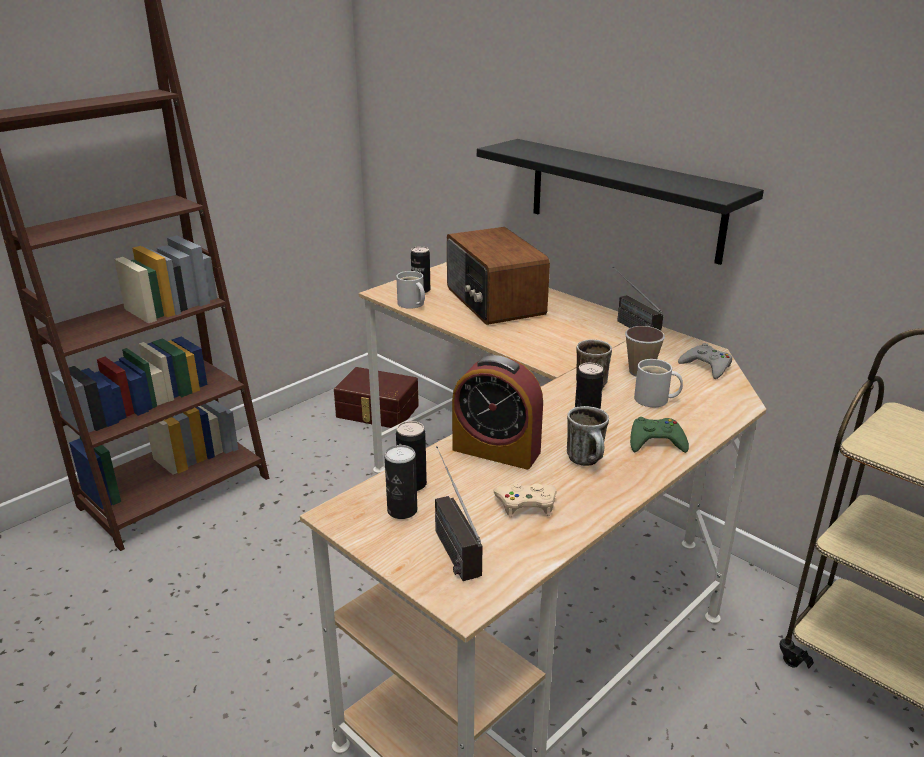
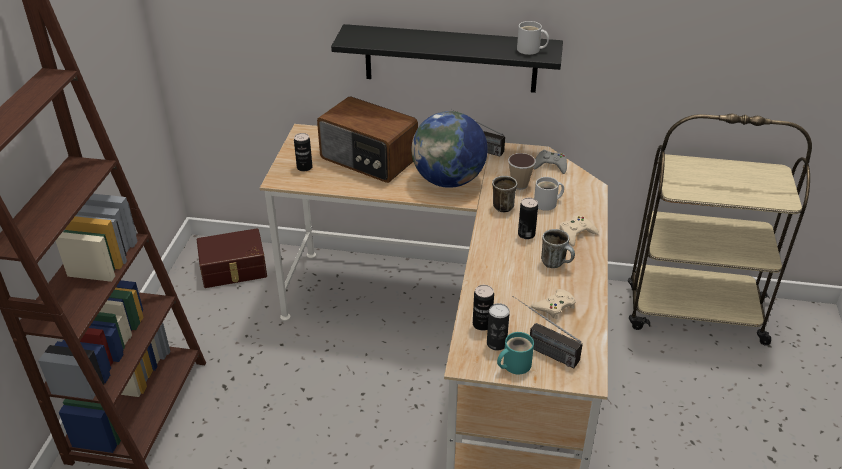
camera: 35 degrees left, 10 degrees up
white mug [396,271,425,309] -> white mug moved to [517,21,549,55]
alarm clock [452,355,543,469] -> none
green game controller [630,417,689,453] -> beige game controller [559,216,599,246]
none -> globe [411,111,488,188]
none -> turquoise mug [497,332,534,375]

